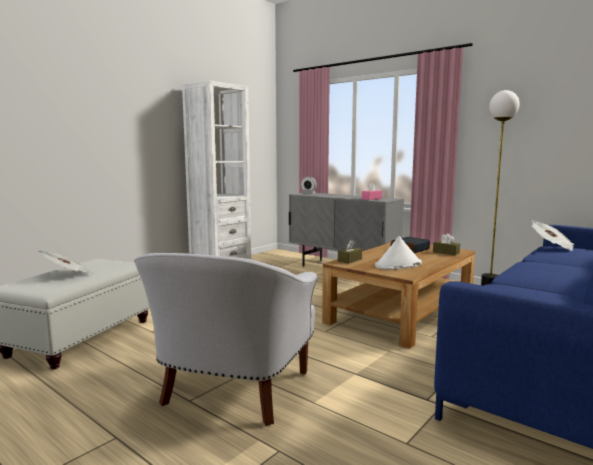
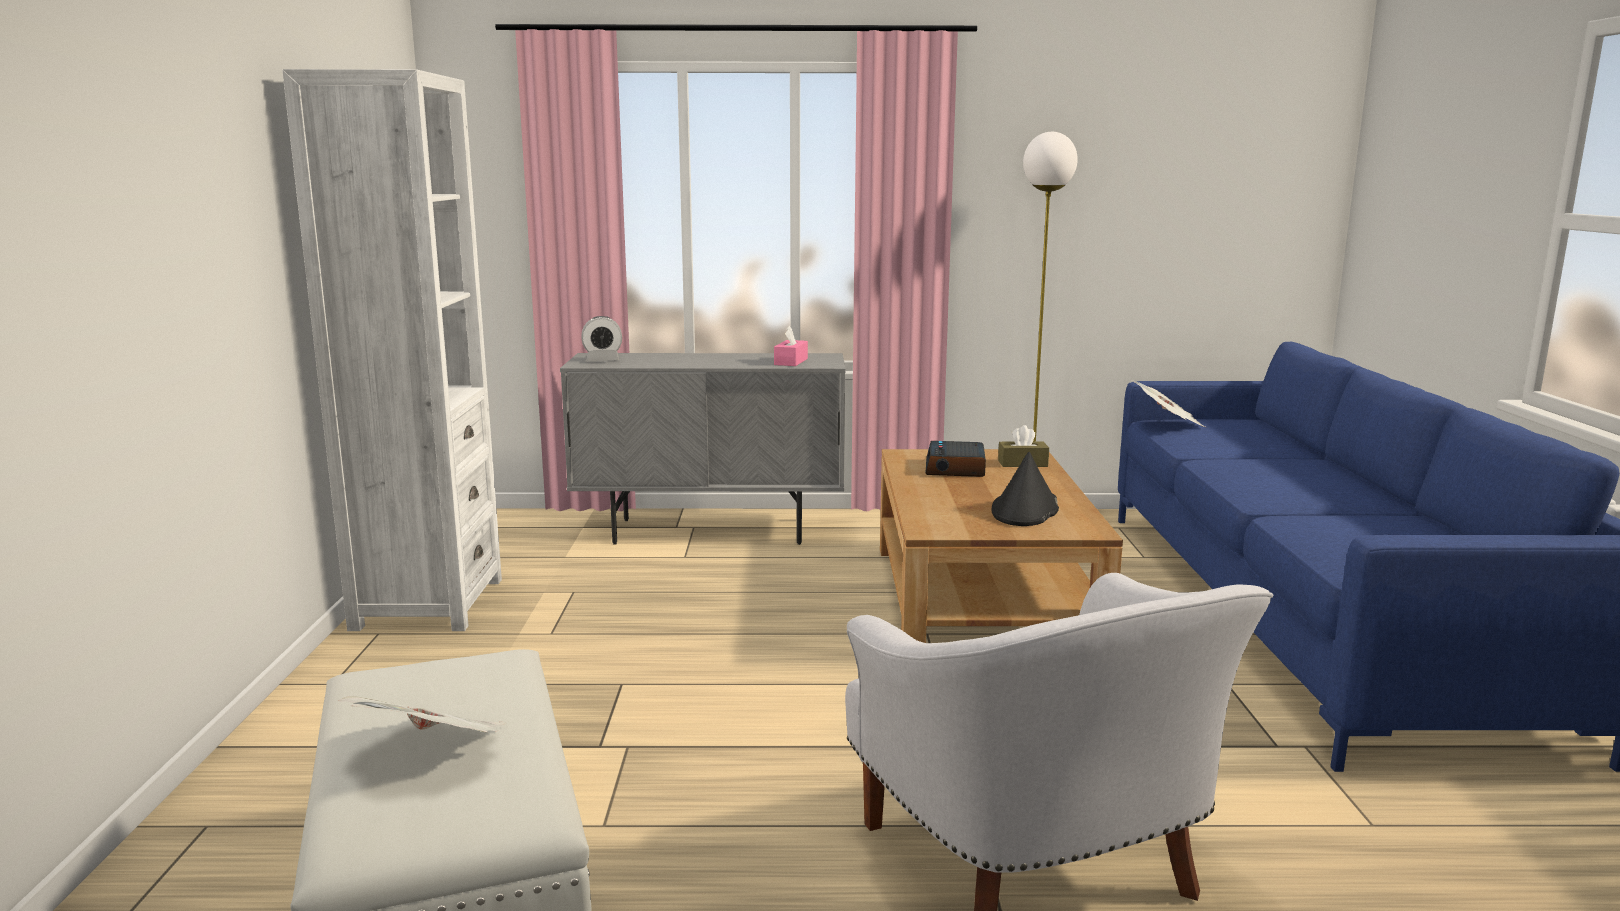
camera: 40 degrees left, 5 degrees up
brown tissue box [338,240,362,264] -> none
white hat [375,236,422,270] -> black hat [992,452,1059,526]

